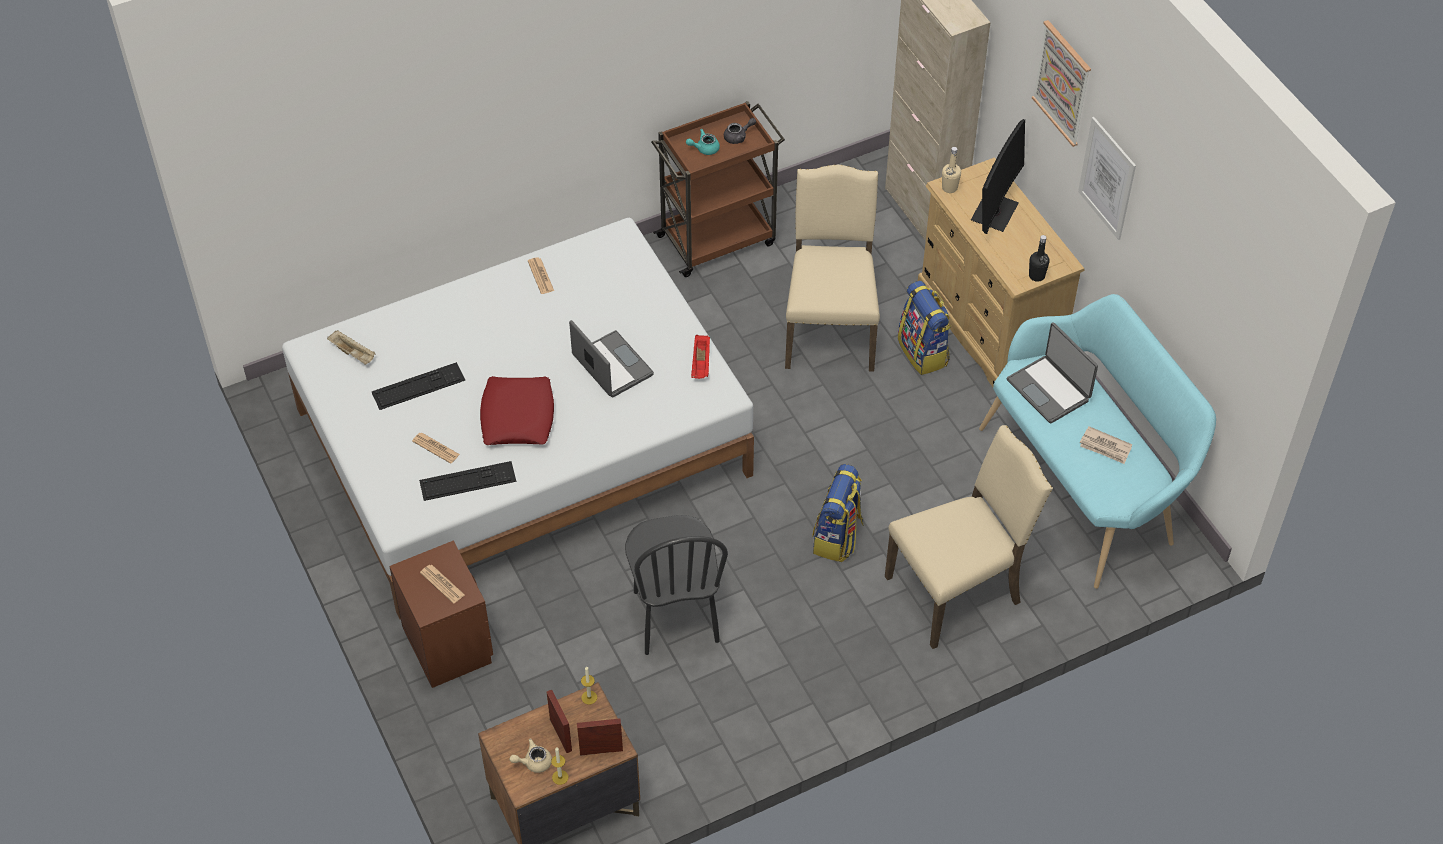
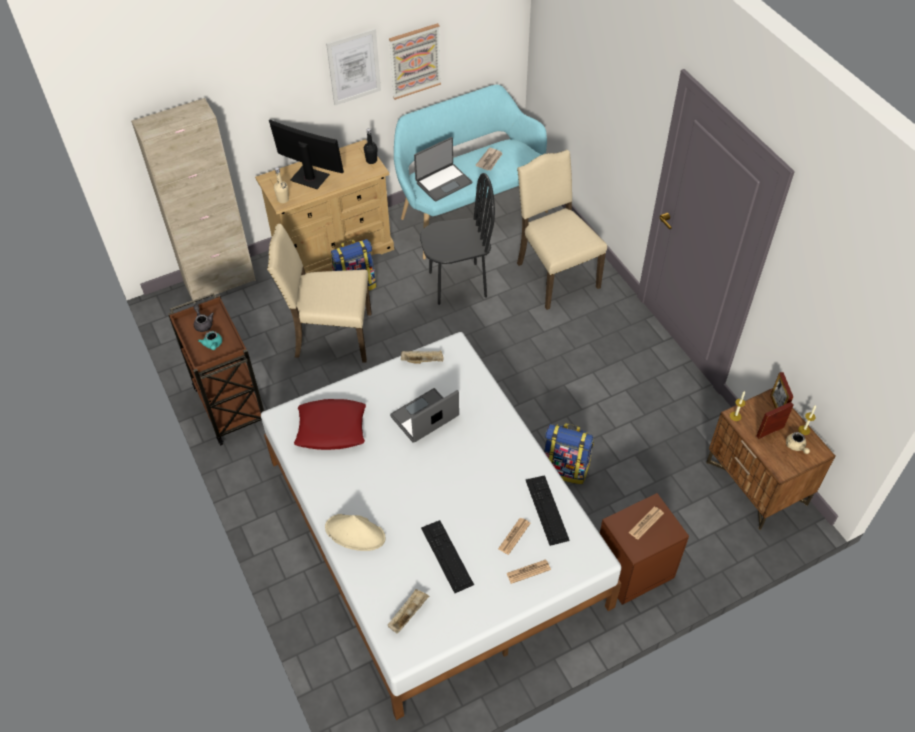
camera: 90 degrees left, 0 degrees up
red pillow [480,376,554,445] -> red pillow moved to [294,399,366,450]
newspaper [528,258,554,294] -> newspaper moved to [506,559,551,584]
black chair [625,515,728,655] -> black chair moved to [420,173,495,305]
red tray [691,335,710,379] -> beige tray [401,350,443,364]
backpack [812,464,864,562] -> backpack moved to [544,423,594,484]
picture [1032,20,1091,147] -> picture moved to [389,23,441,100]
none -> beige hat [325,514,385,551]

